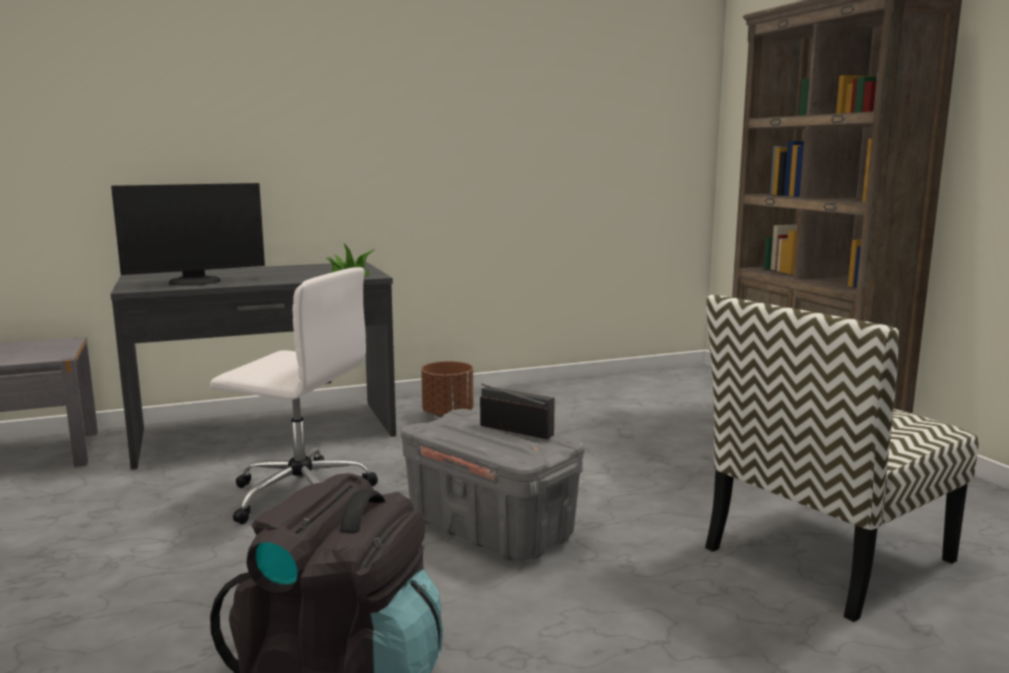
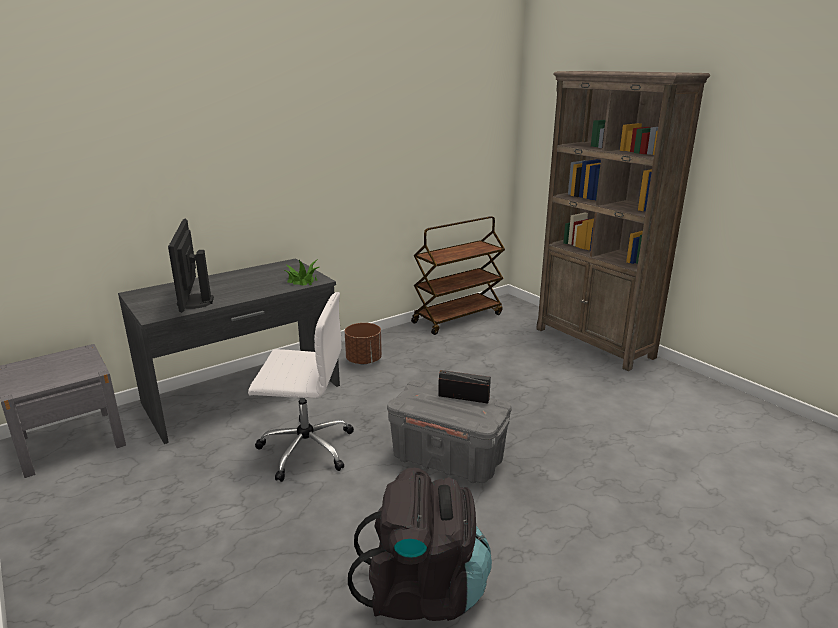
camera: 15 degrees left, 10 degrees up
monitor [111,183,265,286] -> monitor turned 120 degrees clockwise [168,219,214,313]
chair [705,295,979,622] -> none
none -> brown cart [411,216,505,335]

